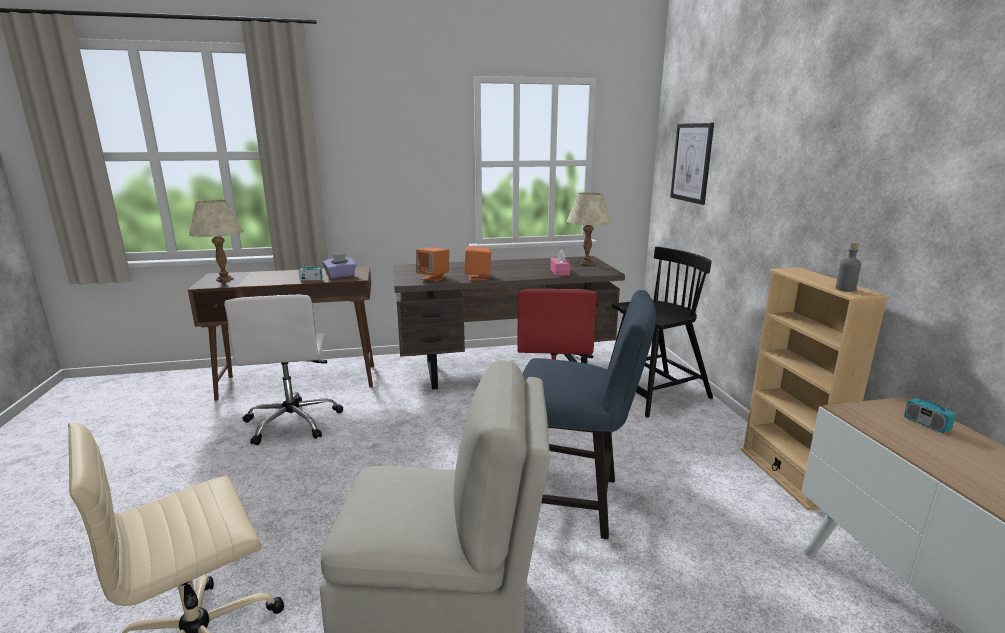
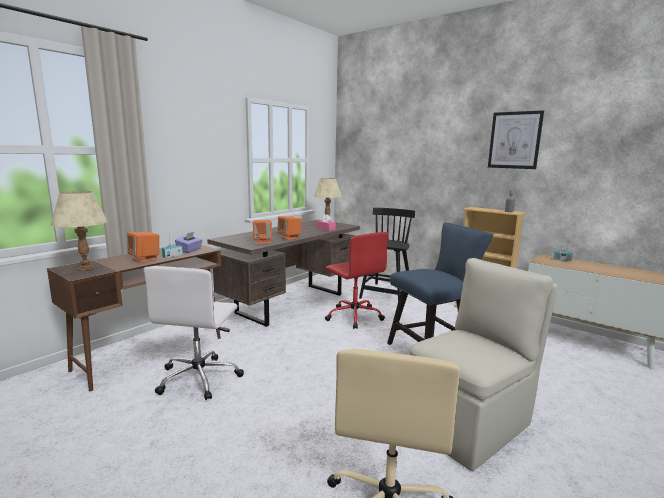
camera: 40 degrees left, 5 degrees down
white office chair [224,295,343,445] -> white office chair turned 60 degrees clockwise [144,266,244,400]
picture [670,123,714,205] -> picture moved to [488,110,544,169]
none -> orange speaker [127,232,159,263]

